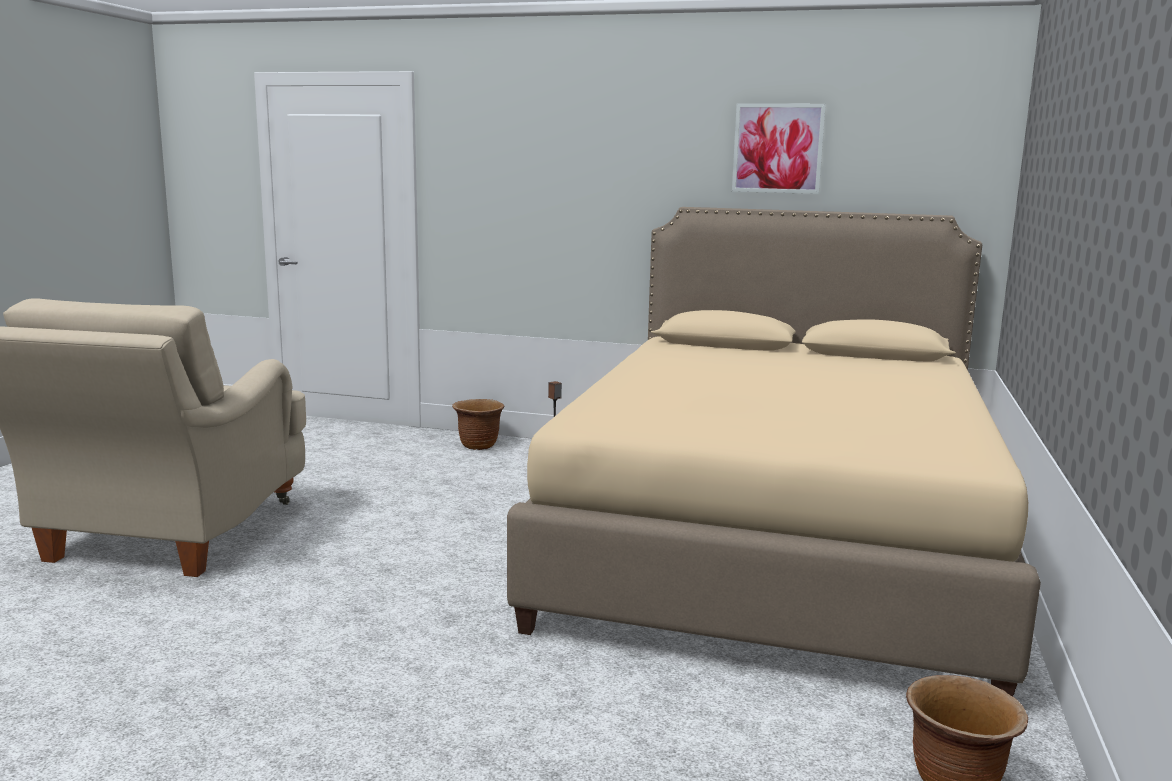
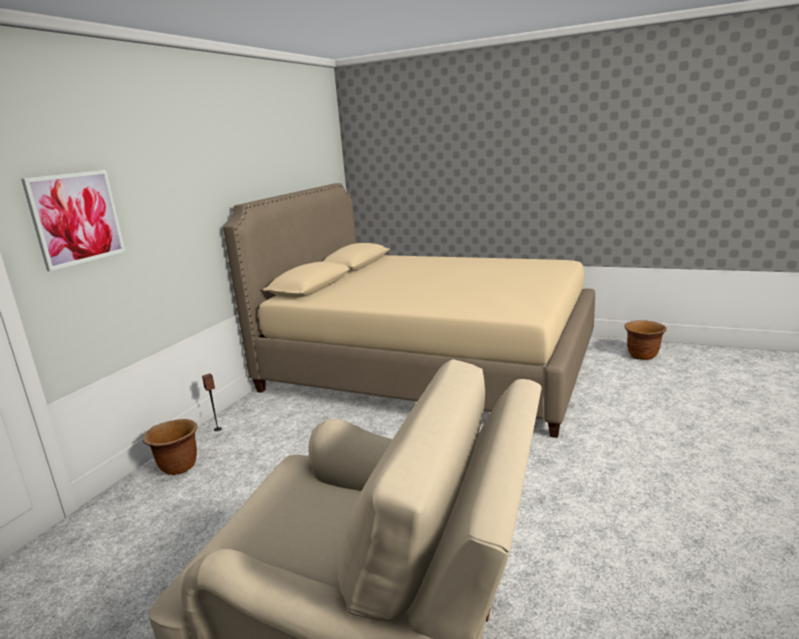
camera: 80 degrees left, 5 degrees up
picture [732,103,826,194] -> picture moved to [21,170,125,271]

